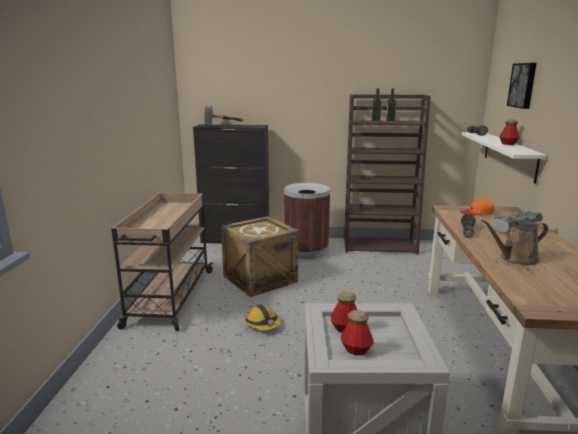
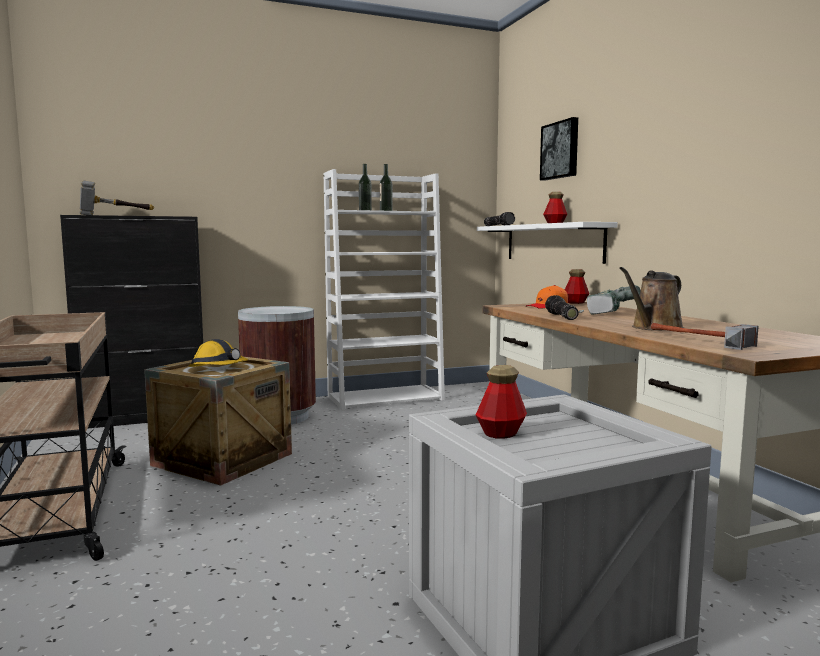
camera: 25 degrees left, 10 degrees down
hard hat [244,304,280,331] -> hard hat moved to [189,339,248,367]
bottle [341,310,374,355] -> bottle moved to [565,269,589,304]
brown bookcase [344,94,431,255] -> white bookcase [324,169,445,411]
none -> hammer [651,323,759,350]

